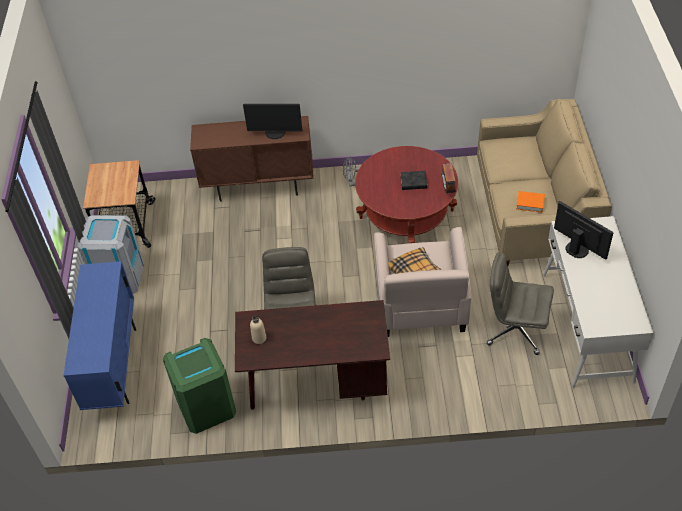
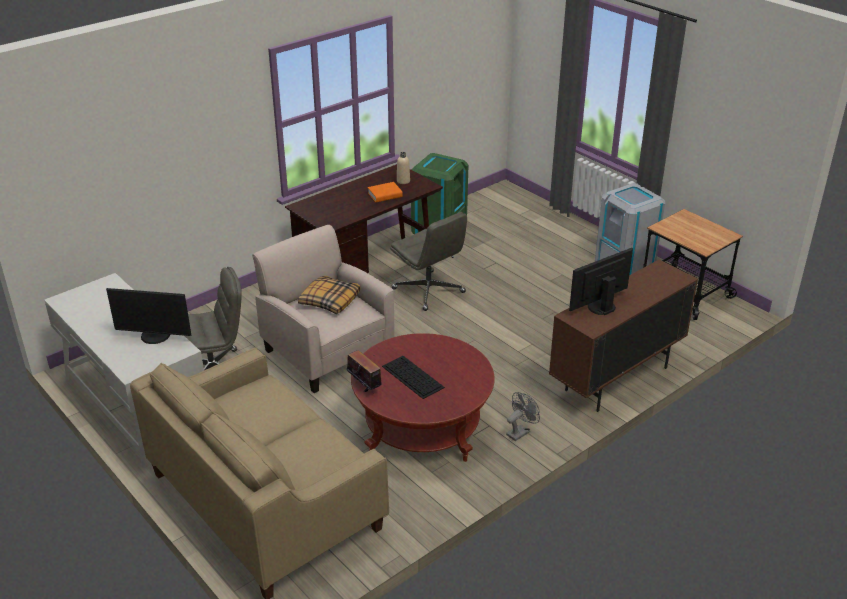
camera: 140 degrees right, 15 degrees down
blue cabinet [63,261,136,410] -> none
black book [400,171,428,190] -> keyboard [382,356,445,399]
orange book [516,191,545,213] -> orange book moved to [368,182,403,202]

